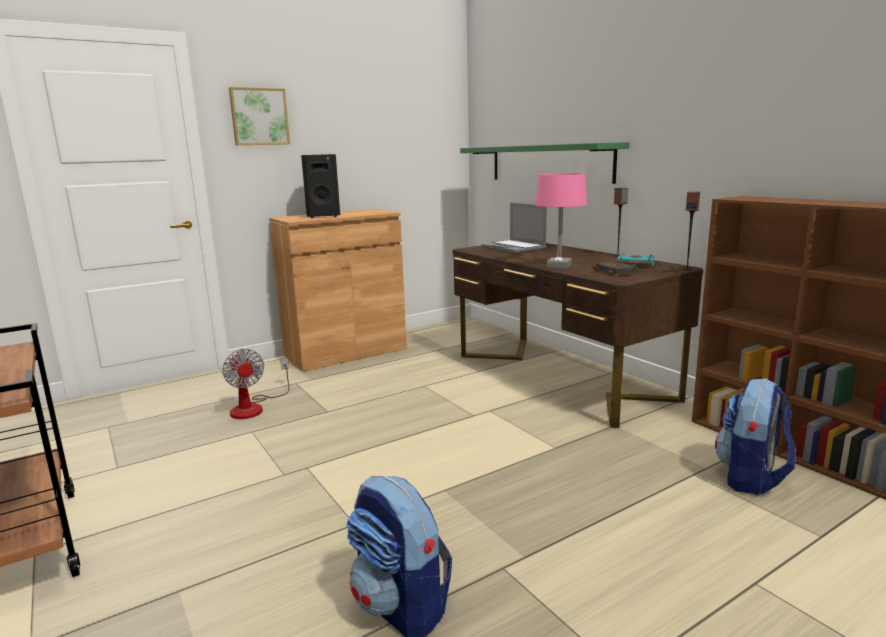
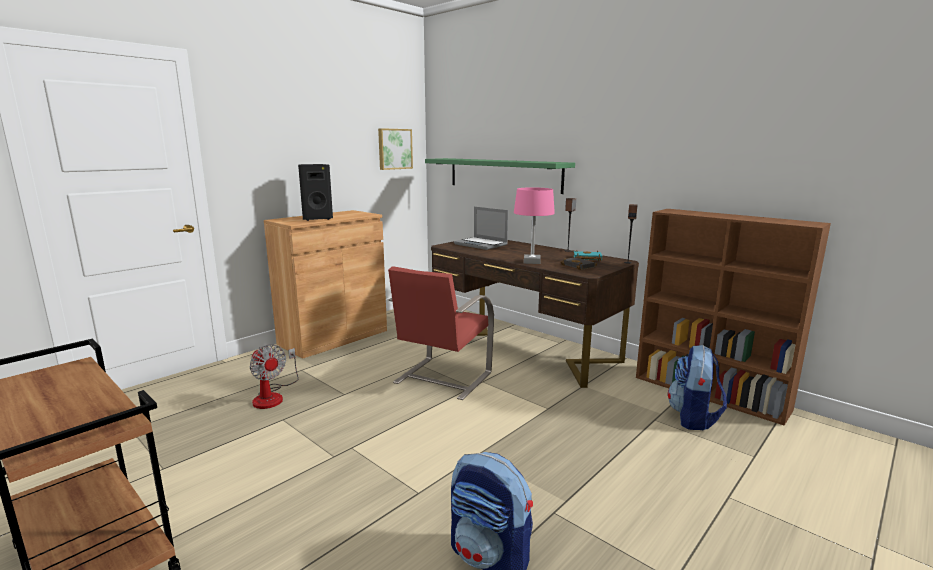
camera: 15 degrees left, 0 degrees up
picture [229,87,290,145] -> picture moved to [378,128,413,170]
none -> red chair [388,266,494,400]

